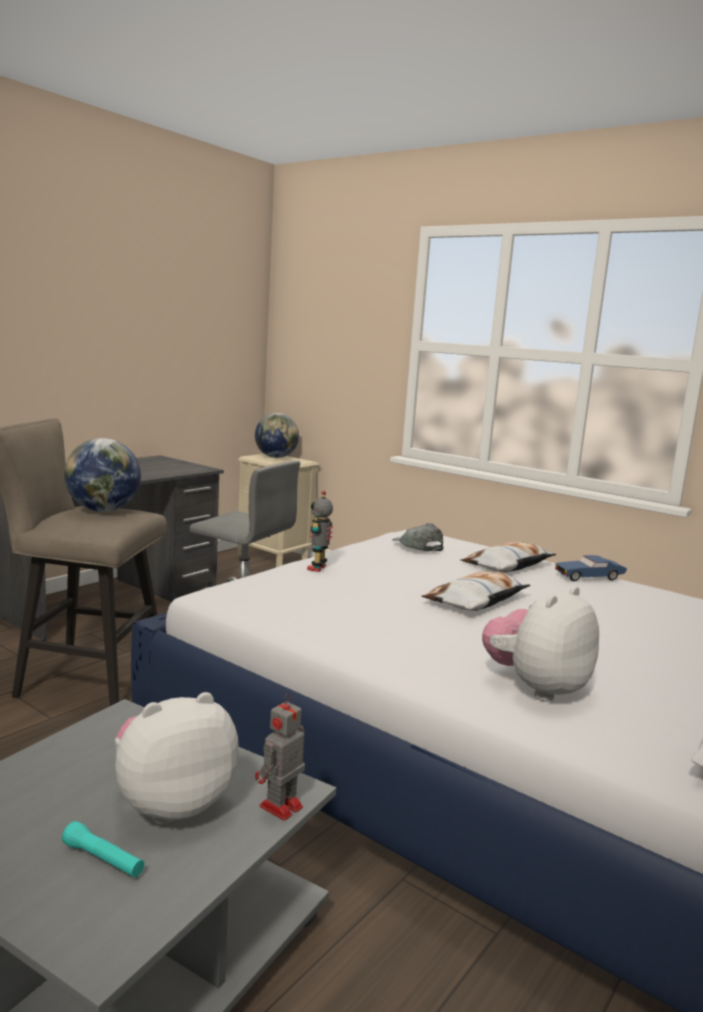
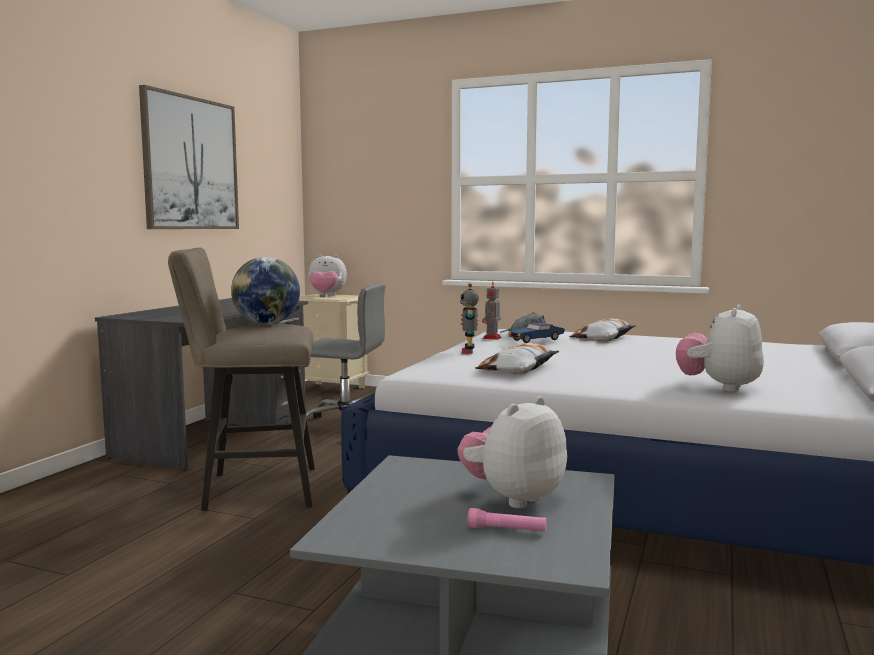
camera: 15 degrees left, 5 degrees down
turquoise flashlight [62,821,144,878] -> pink flashlight [467,508,547,532]
globe [255,413,299,458] -> plush toy [308,254,347,296]
toy robot [255,693,305,821] -> toy robot moved to [482,281,502,340]
pillow [422,572,531,611] -> pillow moved to [475,343,559,373]
blue toy car [555,555,627,581] -> blue toy car moved to [509,322,565,343]
none -> picture [139,85,239,229]

